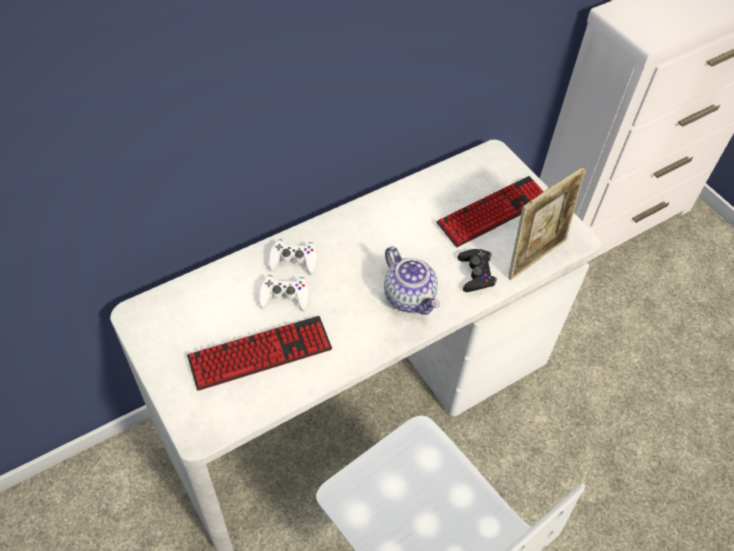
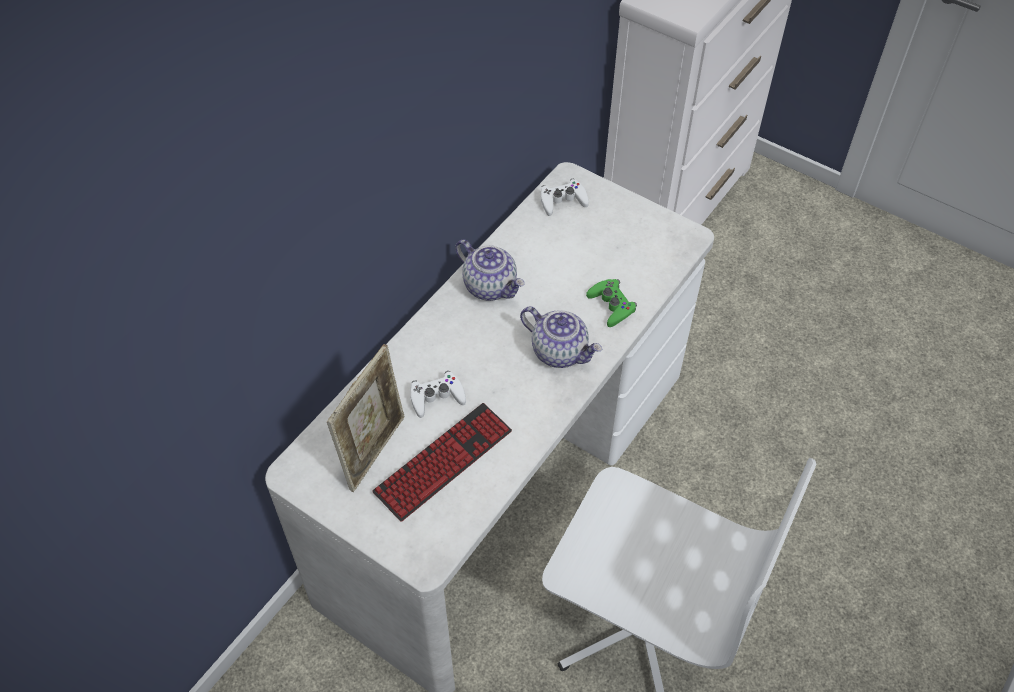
camera: 20 degrees left, 0 degrees up
white game controller [269,239,317,275] -> white game controller moved to [541,179,589,216]
keyboard [436,176,544,247] -> none
black game controller [457,249,497,292] -> green game controller [586,279,637,327]
picture frame [508,166,586,280] -> picture frame moved to [327,344,405,492]
none -> teapot [455,239,525,301]

